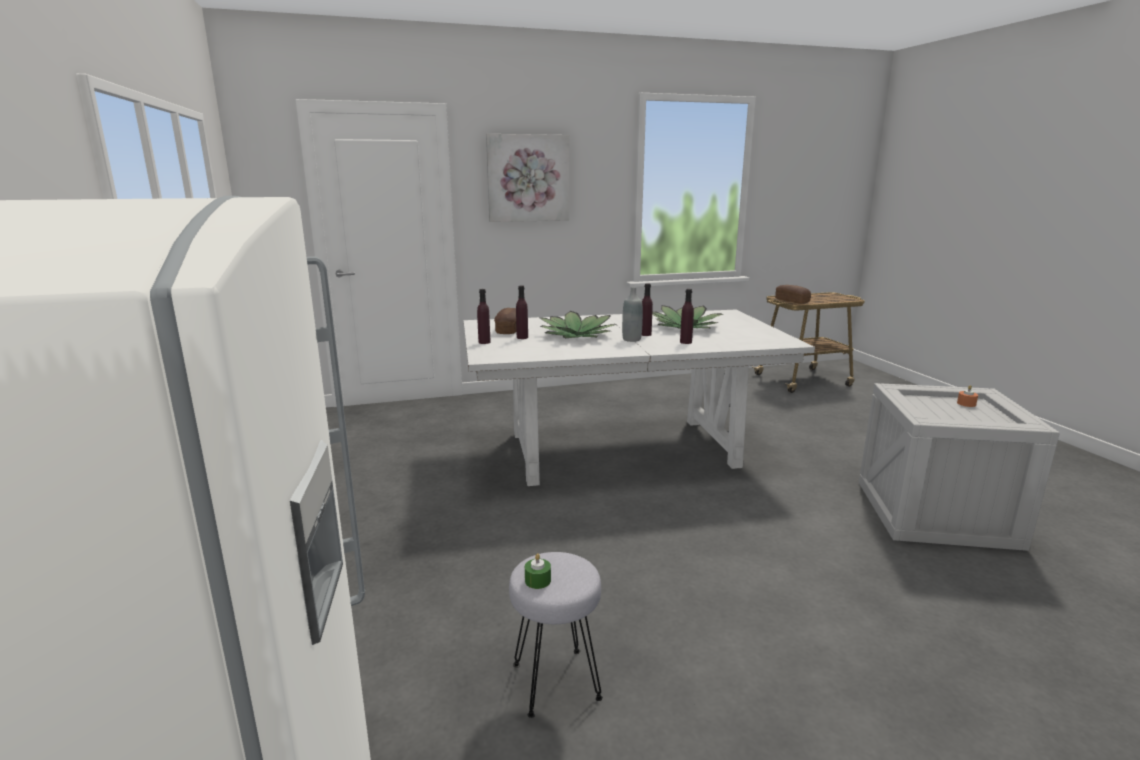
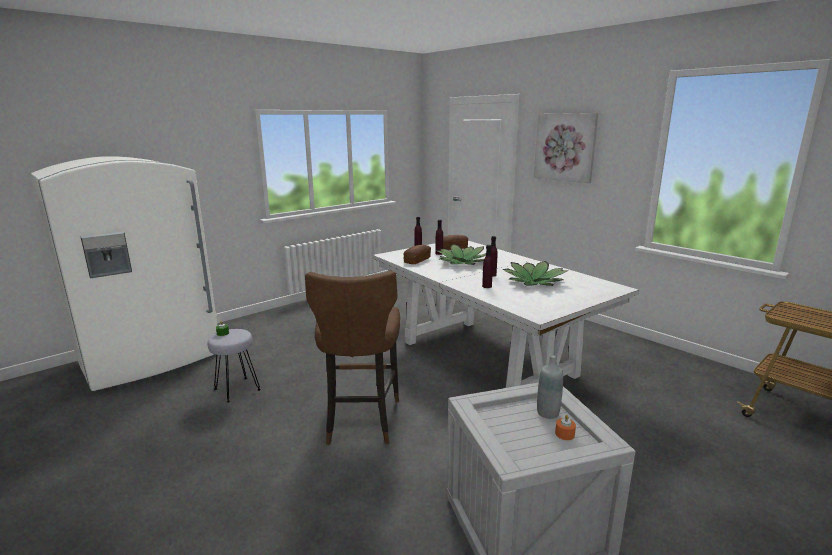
camera: 65 degrees right, 0 degrees up
grey bottle [622,287,643,342] -> grey bottle moved to [537,355,563,419]
bread [775,285,811,304] -> bread moved to [404,245,431,264]
none -> brown stool [305,271,400,445]

